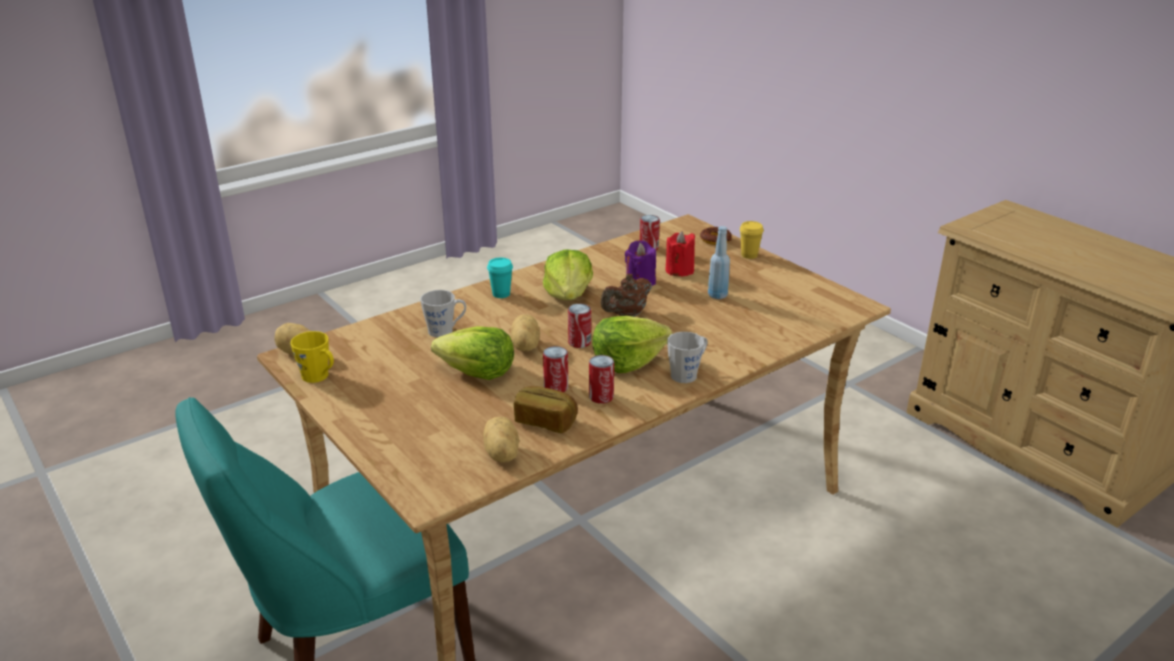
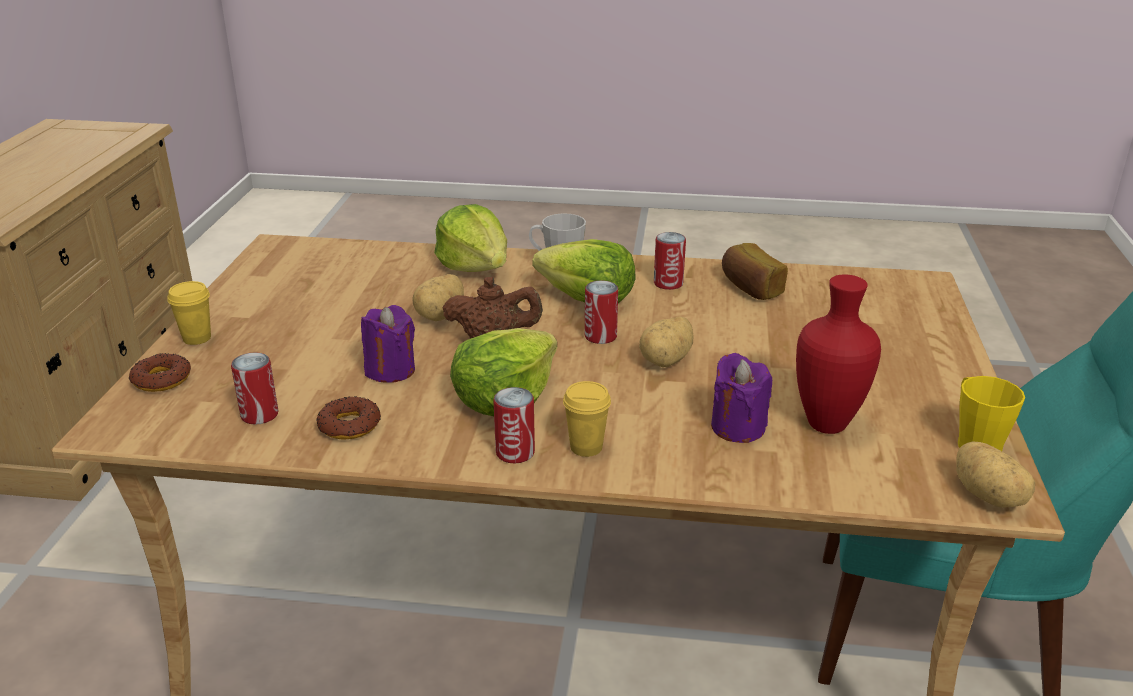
camera: 135 degrees left, 0 degrees up
grey mug [420,290,466,337] -> purple candle [711,353,772,443]
lettuce [431,326,514,380] -> lettuce moved to [434,204,507,272]
potato [483,417,519,463] -> potato moved to [413,274,464,321]
turquoise cup [487,258,513,298] -> yellow cup [563,381,611,457]
can [543,346,568,392] -> can moved to [493,387,535,464]
red candle [665,231,695,276] -> none
blue bottle [708,226,730,299] -> none
none -> donut [316,396,381,439]
none -> red vase [796,275,881,434]

